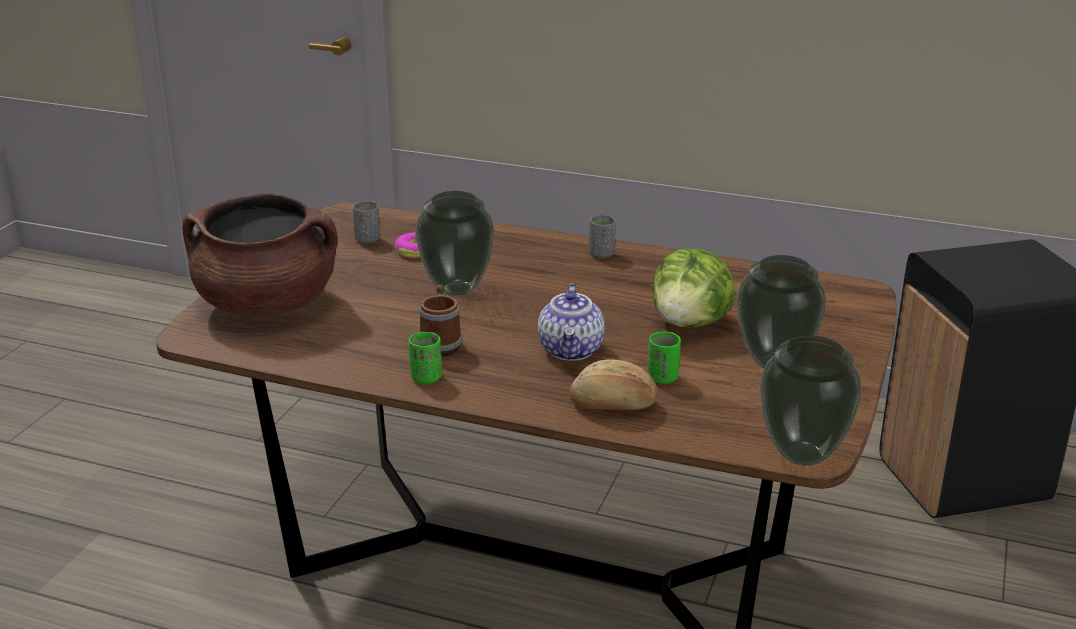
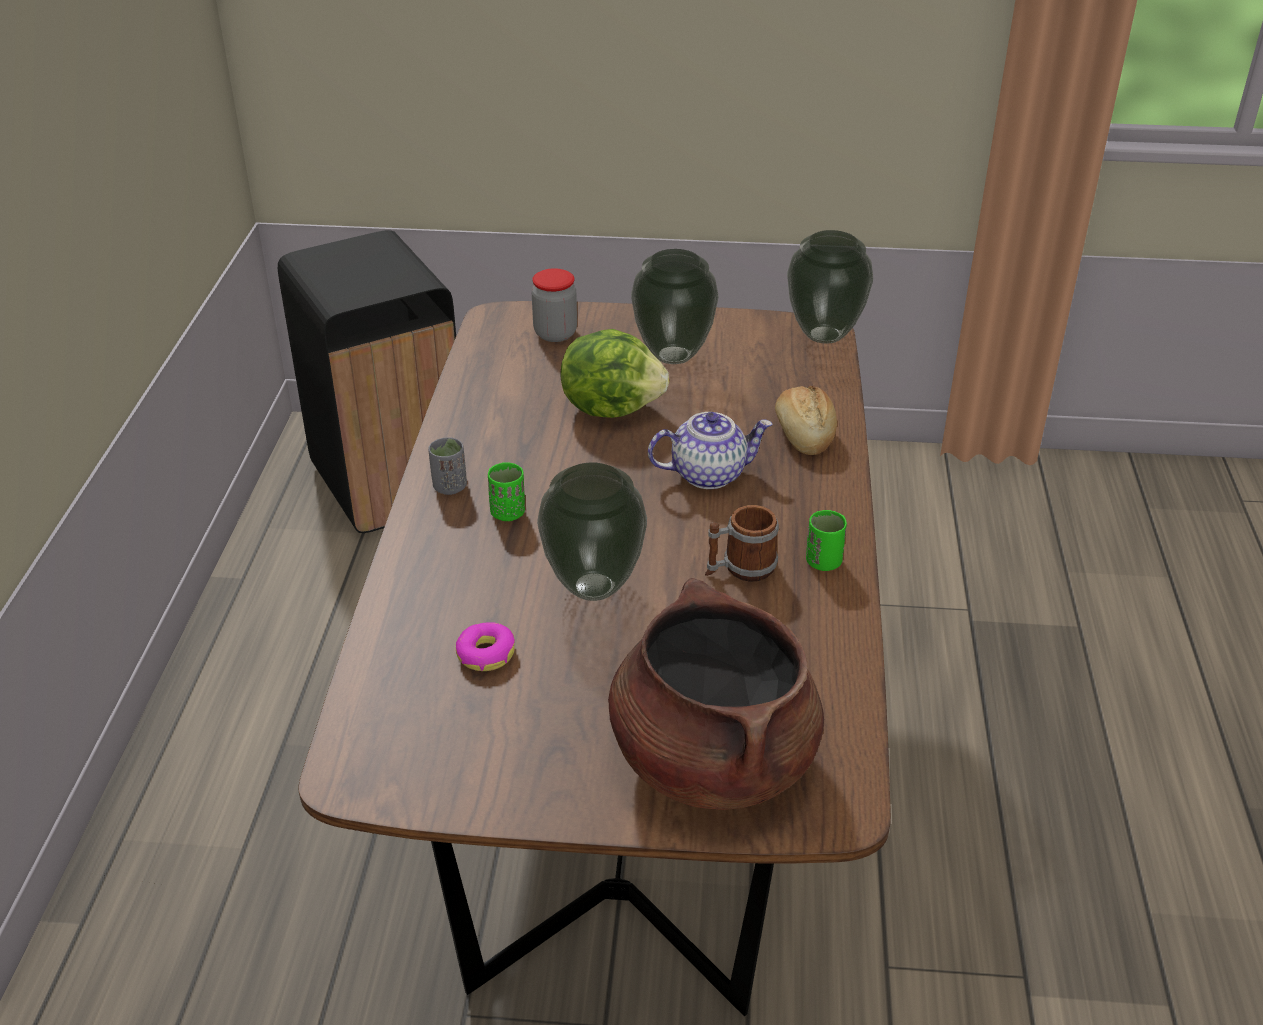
camera: 105 degrees left, 10 degrees up
grey cup [353,201,380,243] -> none
green cup [648,331,681,384] -> green cup moved to [488,462,525,521]
none -> jar [532,268,577,342]

